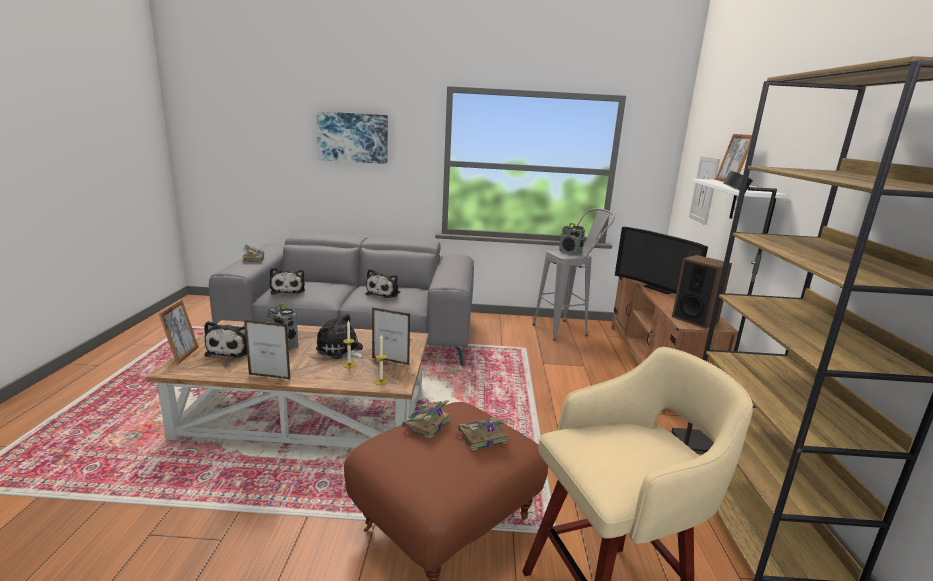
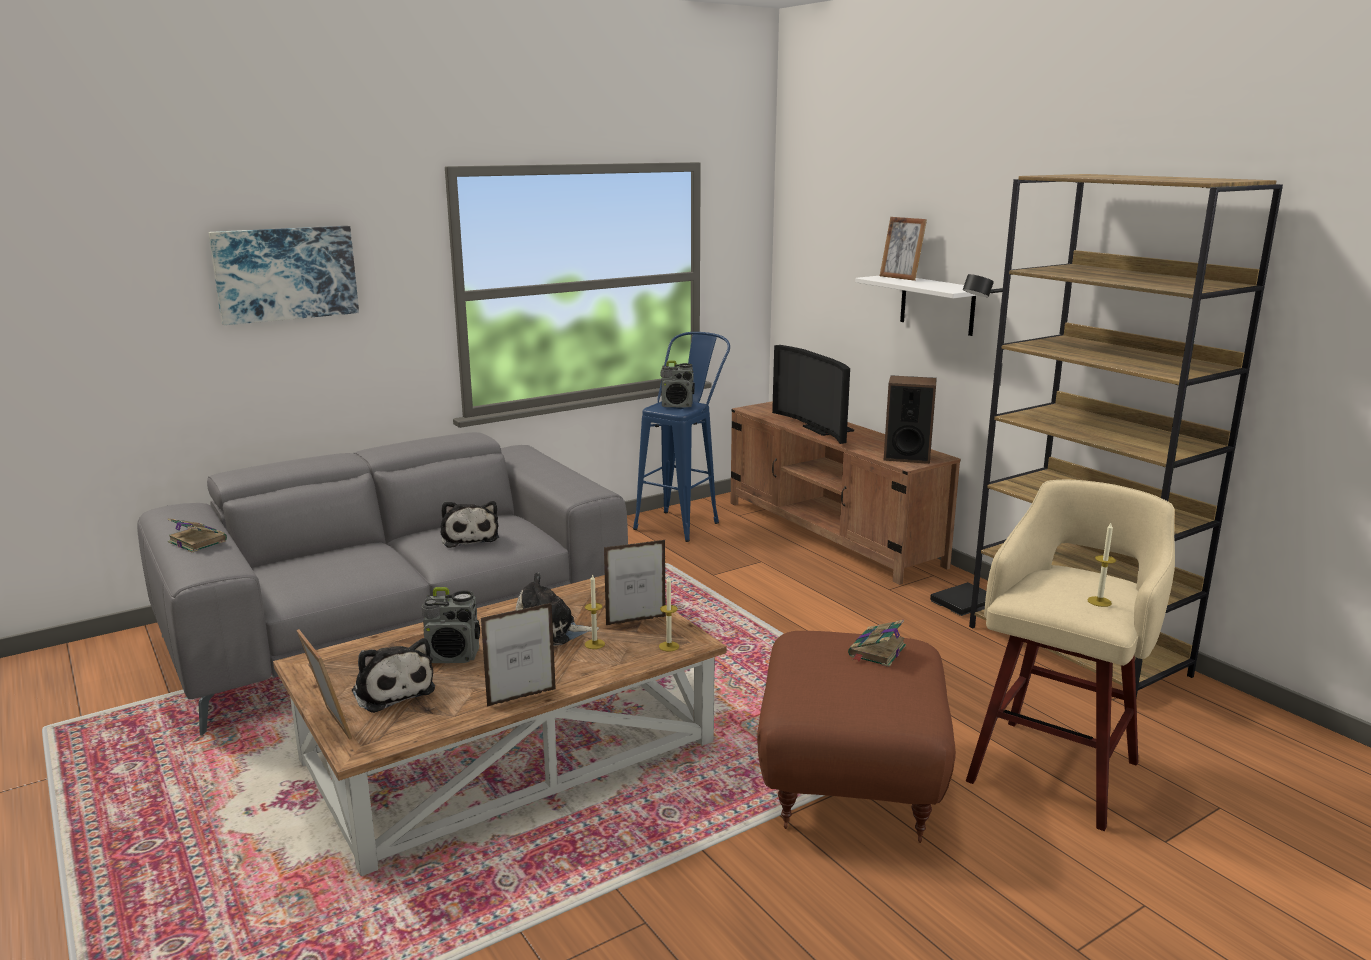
camera: 35 degrees left, 0 degrees up
plush toy [270,267,305,295] -> none
book [402,400,451,439] -> none
grey stool [532,208,615,341] -> blue stool [633,332,730,542]
television [615,227,708,294] -> television turned 45 degrees clockwise [772,345,854,444]
picture [689,156,720,225] -> none
none -> candle [1087,523,1116,607]

